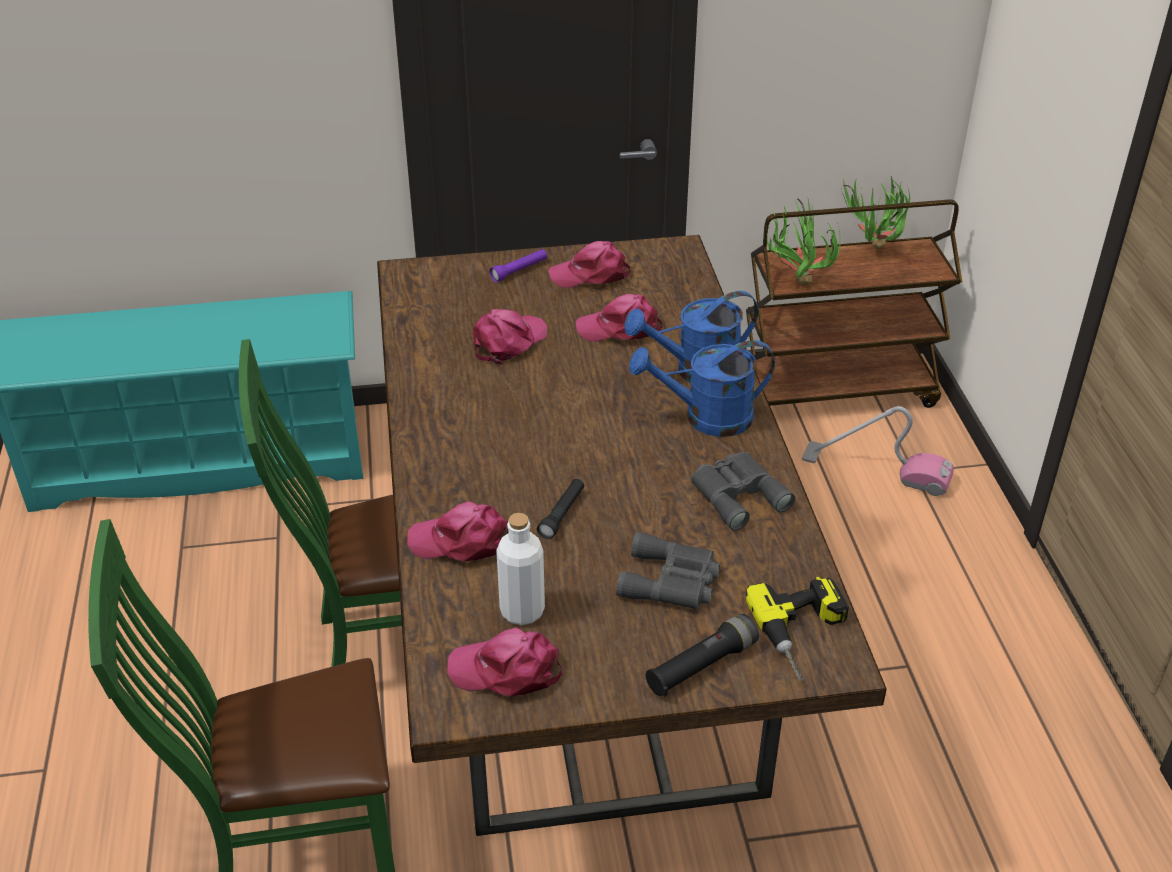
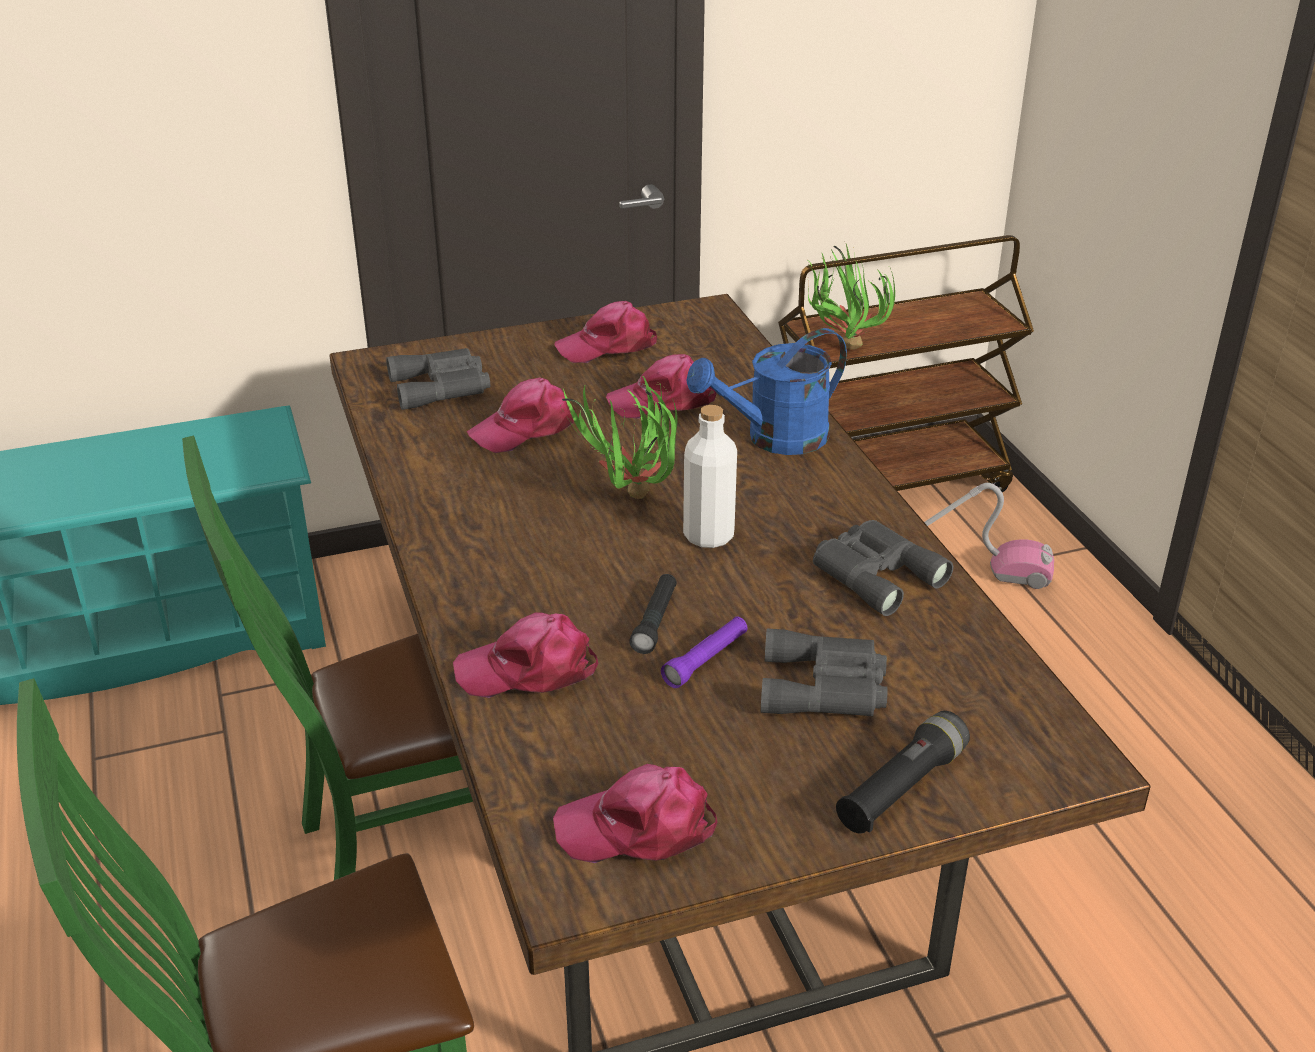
camera: 10 degrees left, 5 degrees down
pink cap [473,309,548,364] -> pink cap turned 150 degrees counterclockwise [467,377,575,453]
purple flashlight [490,249,547,282] -> purple flashlight moved to [661,617,748,688]
white bottle [496,513,545,625] -> white bottle moved to [683,405,737,548]
blue watering can [629,340,775,437] -> none
power drill [746,577,849,681] -> none
potted plant [841,176,910,249] -> potted plant moved to [560,376,678,499]
none -> grey binoculars [386,348,490,410]

